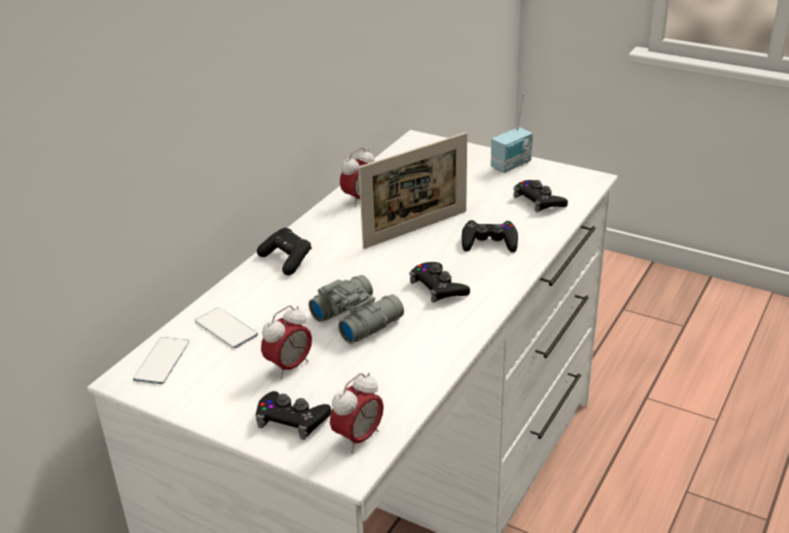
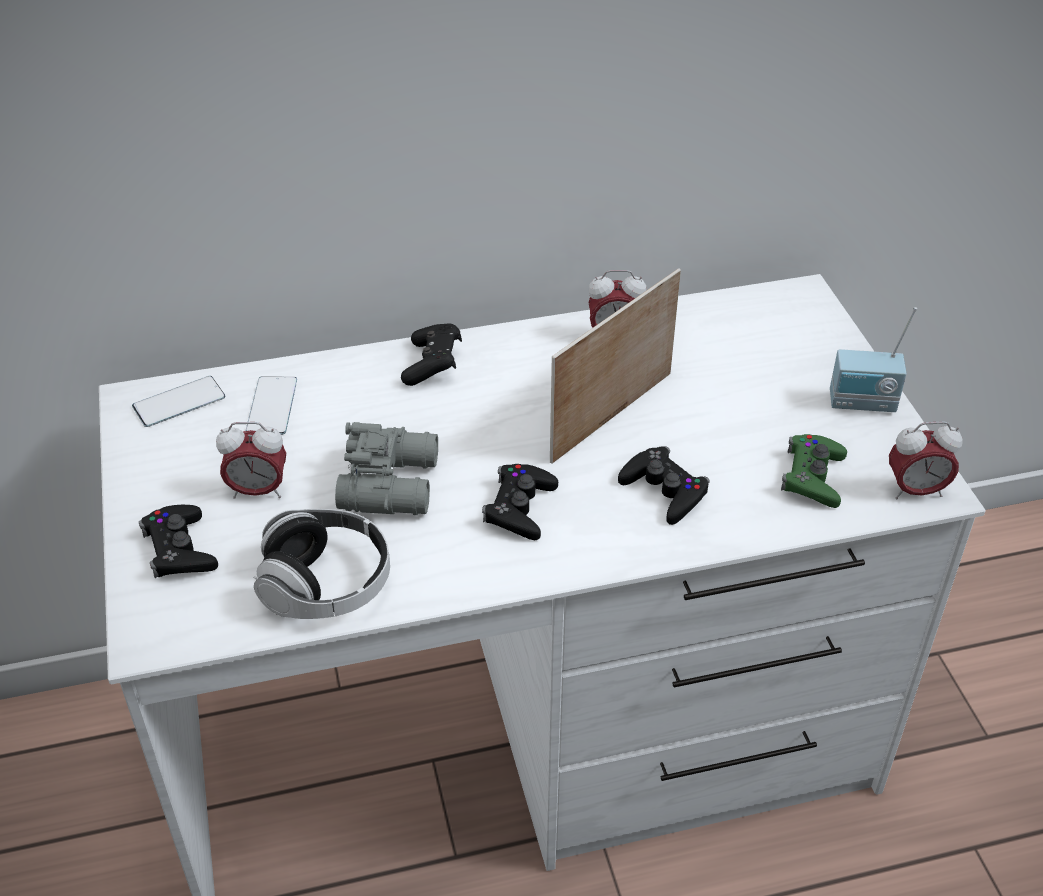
camera: 45 degrees right, 10 degrees up
alarm clock [330,373,384,453] -> alarm clock moved to [889,421,963,499]
picture frame [358,132,467,249] -> picture frame turned 120 degrees clockwise [550,268,681,464]
black game controller [513,180,568,212] -> green game controller [781,434,847,508]
none -> headphones [254,509,390,619]

